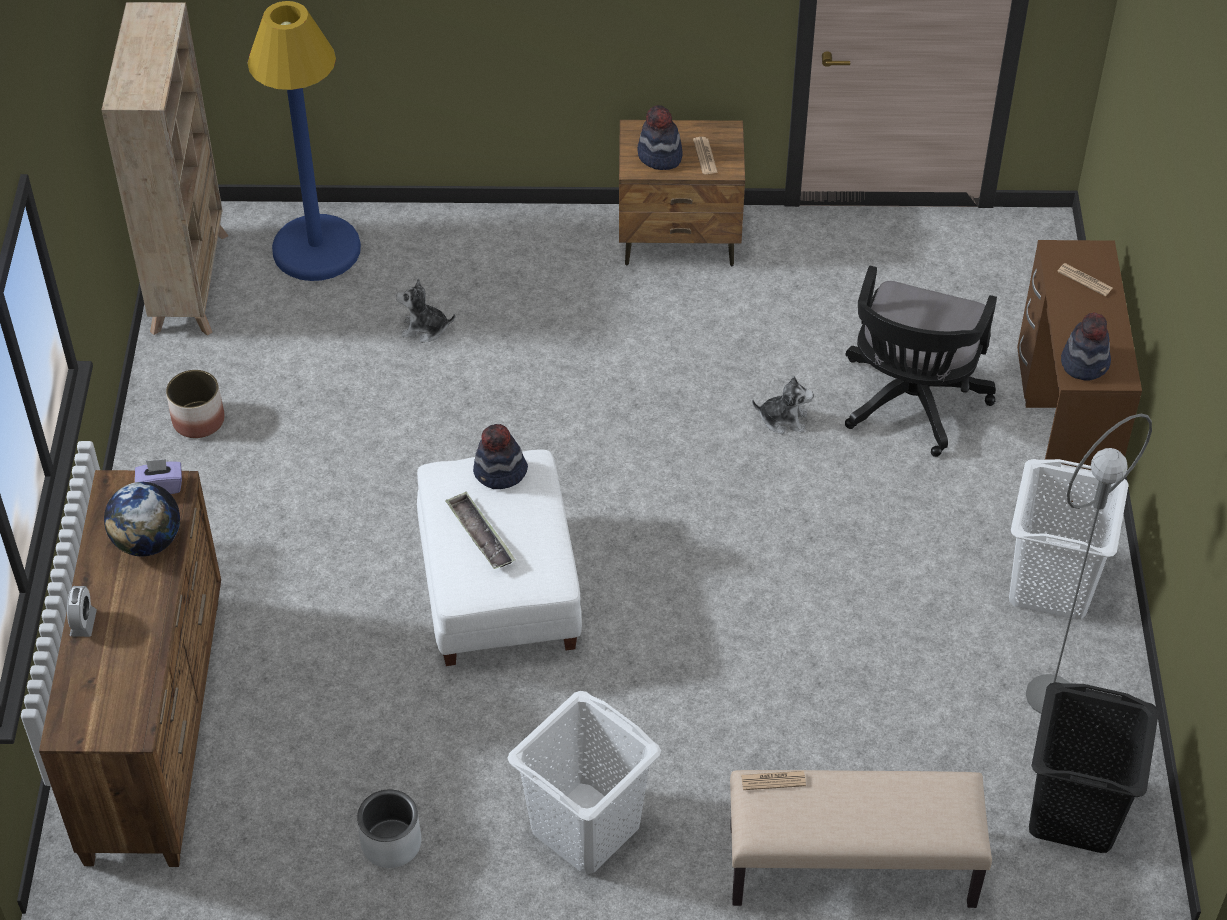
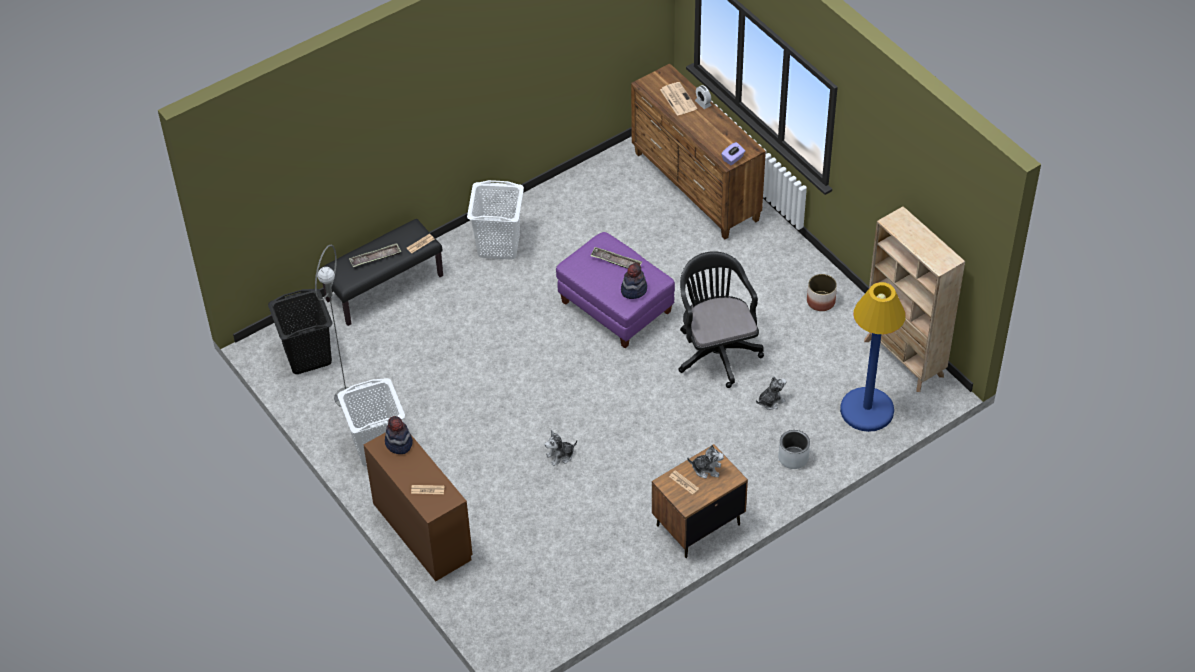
camera: 145 degrees right, 0 degrees up
globe [104,482,180,556] -> none
grey planter [357,789,421,868] -> grey planter moved to [778,430,810,469]
white ottoman [417,449,582,666] -> purple ottoman [556,232,675,348]
hat [637,105,683,170] -> plush toy [687,445,724,479]
beige bench [730,770,992,908] -> black bench [319,219,443,326]
black office chair [845,266,997,457] -> black office chair moved to [679,251,764,388]
none -> tray [349,243,401,267]
none -> newspaper [660,82,697,116]

